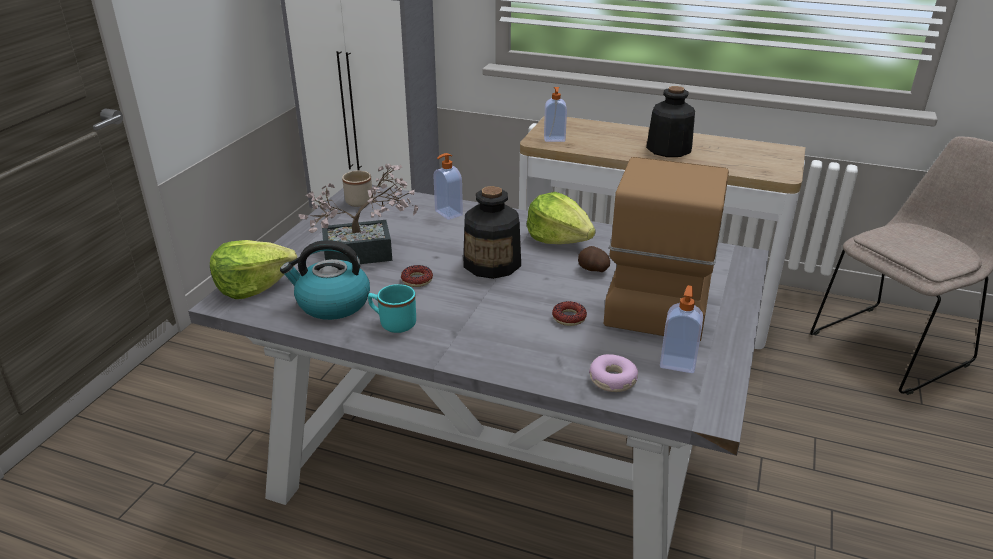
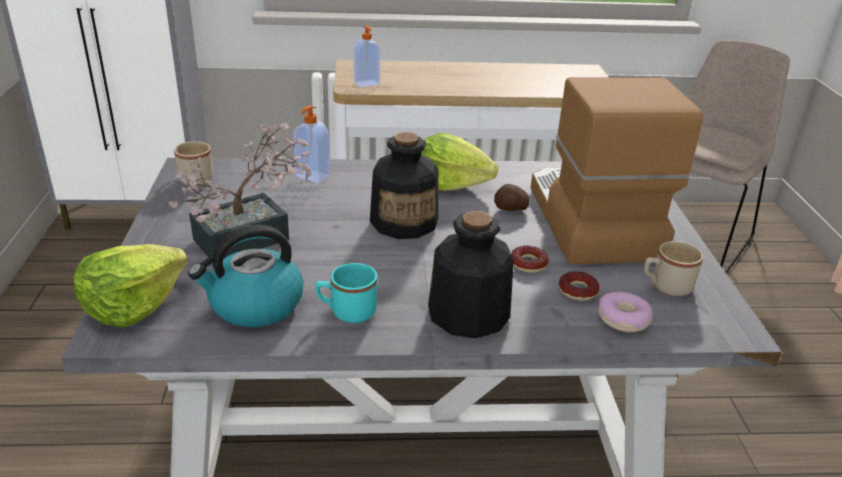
camera: 25 degrees left, 0 degrees up
donut [401,265,433,287] -> donut moved to [559,271,599,301]
bottle [646,86,695,157] -> bottle moved to [428,211,514,339]
soap dispenser [660,285,703,373] -> beige mug [644,241,703,296]

